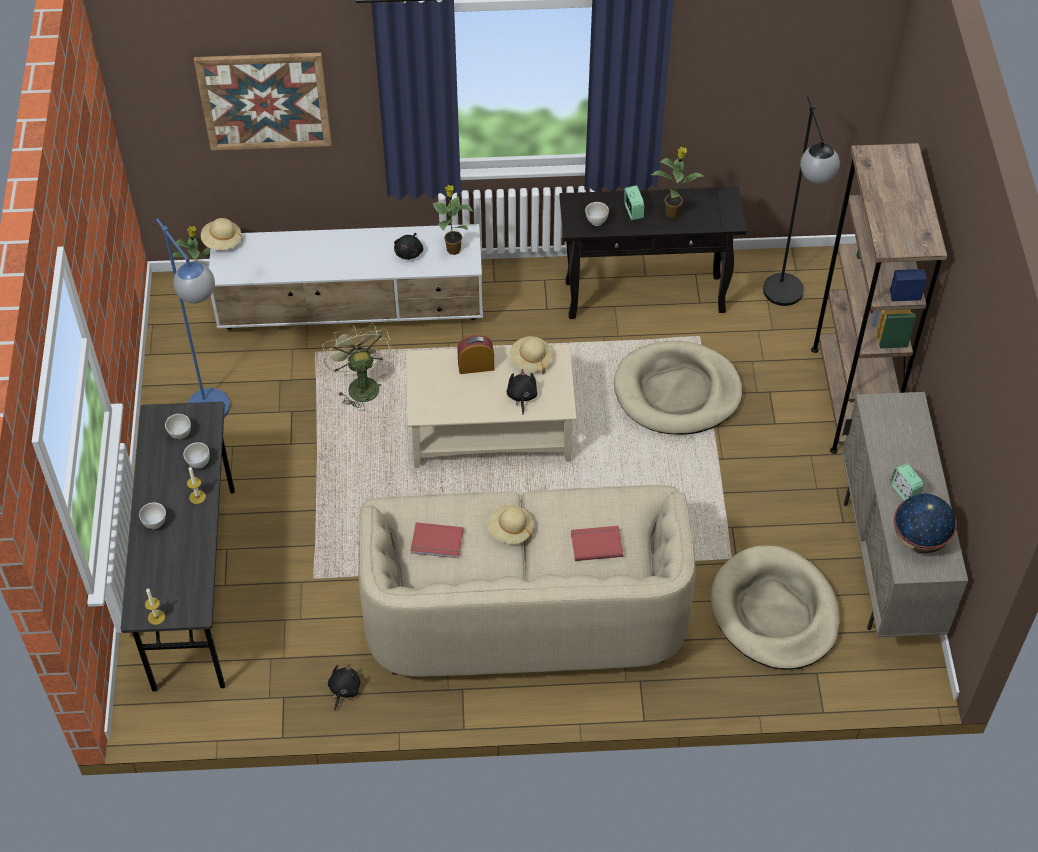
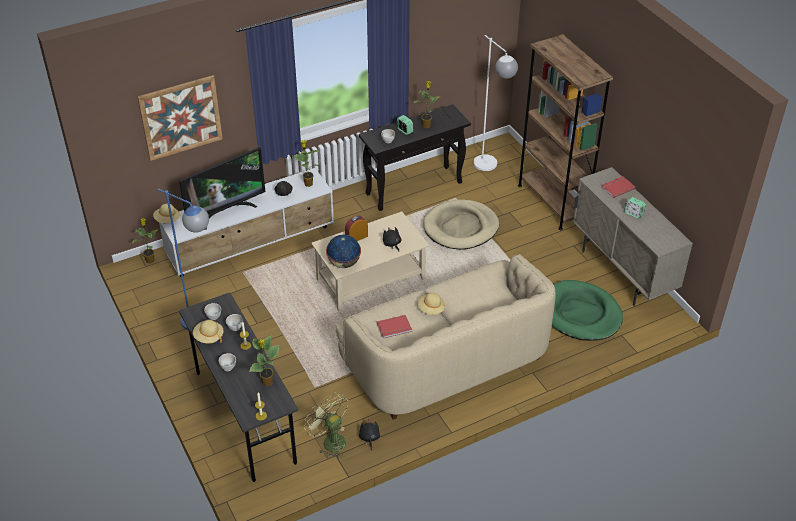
camera: 25 degrees left, 10 degrees down
green fan [322,323,392,411] -> green fan moved to [304,393,348,458]
beige hat [510,336,553,374] -> beige hat moved to [193,320,224,343]
red book [571,526,623,561] -> red book moved to [601,176,635,198]
beige dog bed [711,545,840,670] -> green dog bed [552,280,623,341]
black floor lamp [763,96,840,306] -> white floor lamp [474,35,518,171]
globe [894,494,957,553] -> globe moved to [326,235,361,268]
none -> television [179,147,265,230]
none -> potted plant [249,335,279,386]

